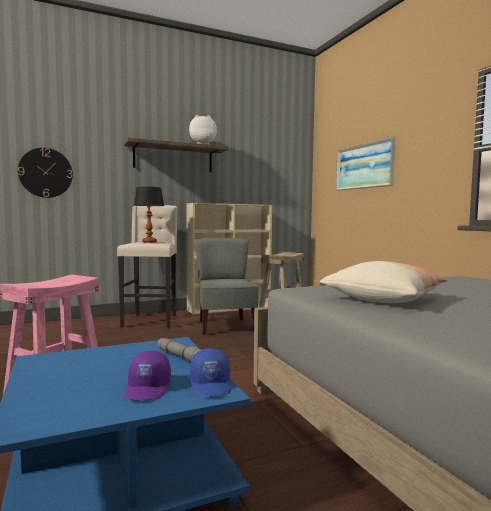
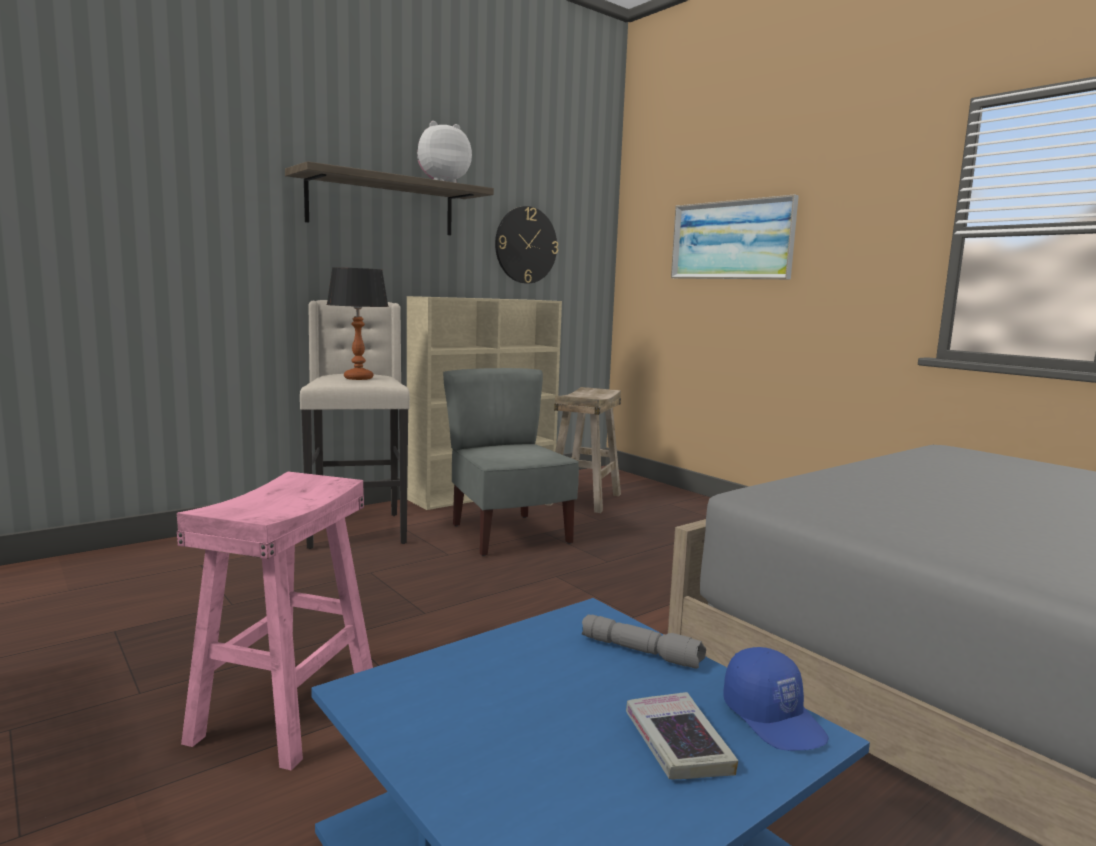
camera: 15 degrees left, 5 degrees up
wall clock [18,148,73,198] -> wall clock moved to [495,206,558,283]
purple cap [124,351,171,400] -> book [626,692,738,779]
pillow [320,261,447,303] -> none

